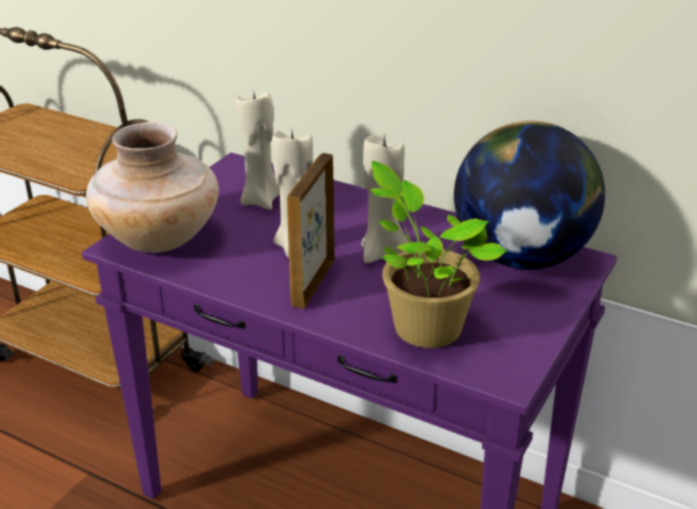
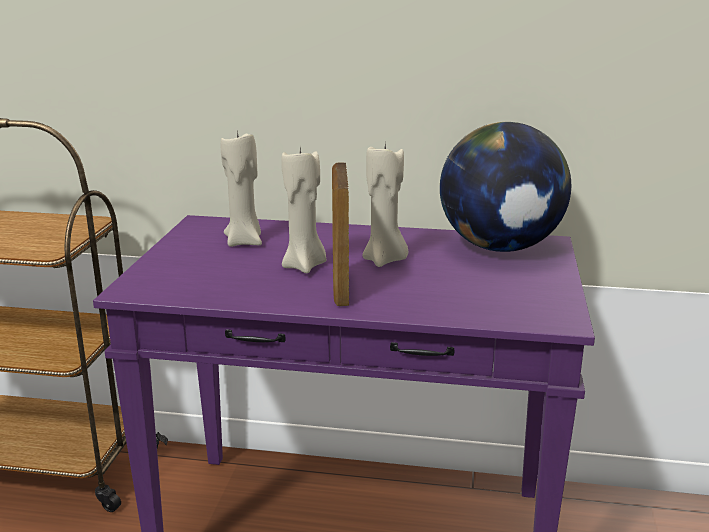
camera: 20 degrees left, 10 degrees down
beige vase [86,122,219,253] -> none
potted plant [371,161,507,348] -> none

